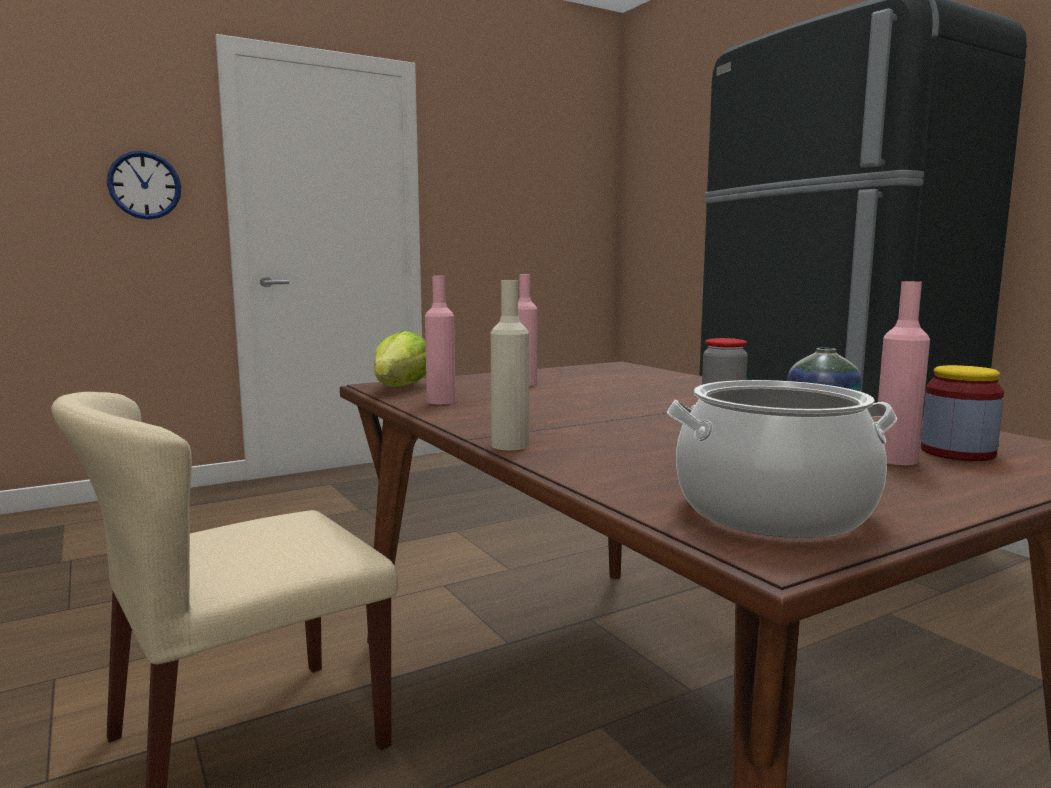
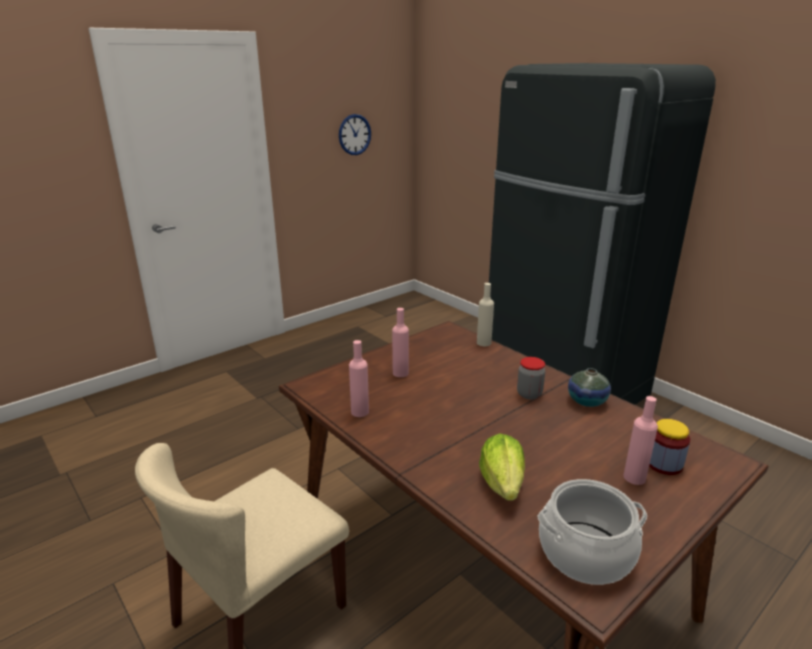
camera: 10 degrees left, 15 degrees up
wall clock [107,151,181,220] -> wall clock moved to [339,114,371,155]
lettuce [374,331,426,386] -> lettuce moved to [479,433,525,501]
beige bottle [491,280,529,450] -> beige bottle moved to [477,283,494,346]

